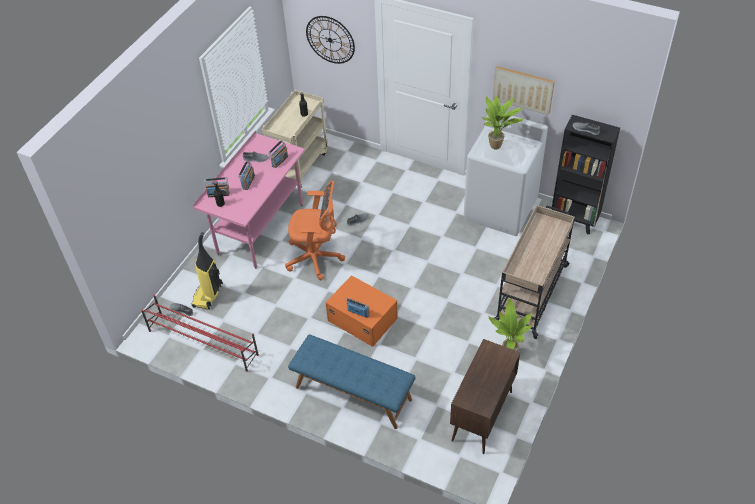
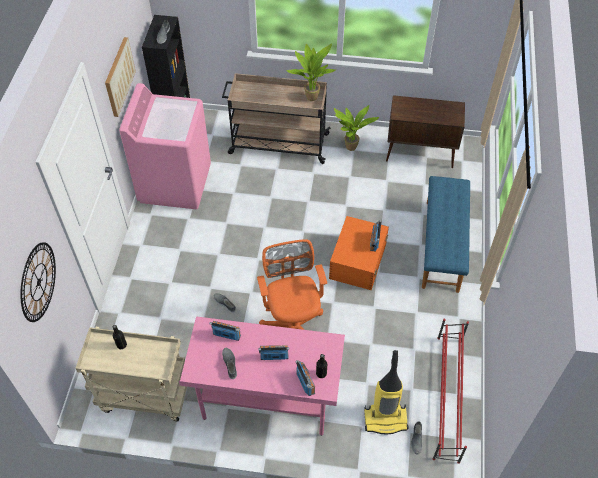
camera: 110 degrees left, 5 degrees up
white washing machine [464,115,548,236] -> pink washing machine [119,83,211,209]
potted plant [482,96,524,150] -> potted plant moved to [286,43,336,101]

